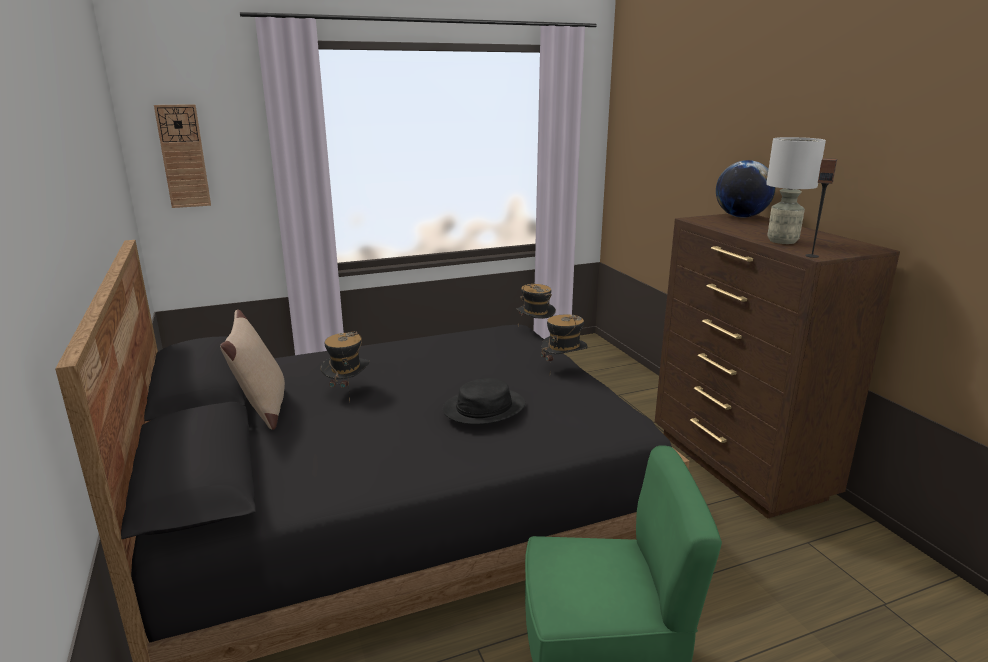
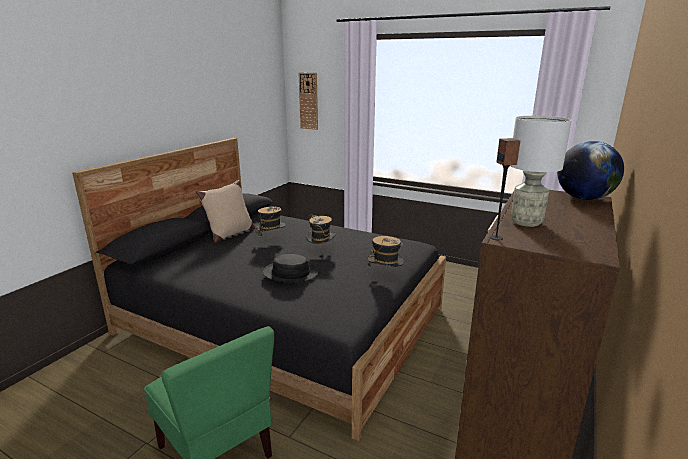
camera: 50 degrees right, 0 degrees up
hat [516,284,556,319] -> hat moved to [306,215,336,246]

